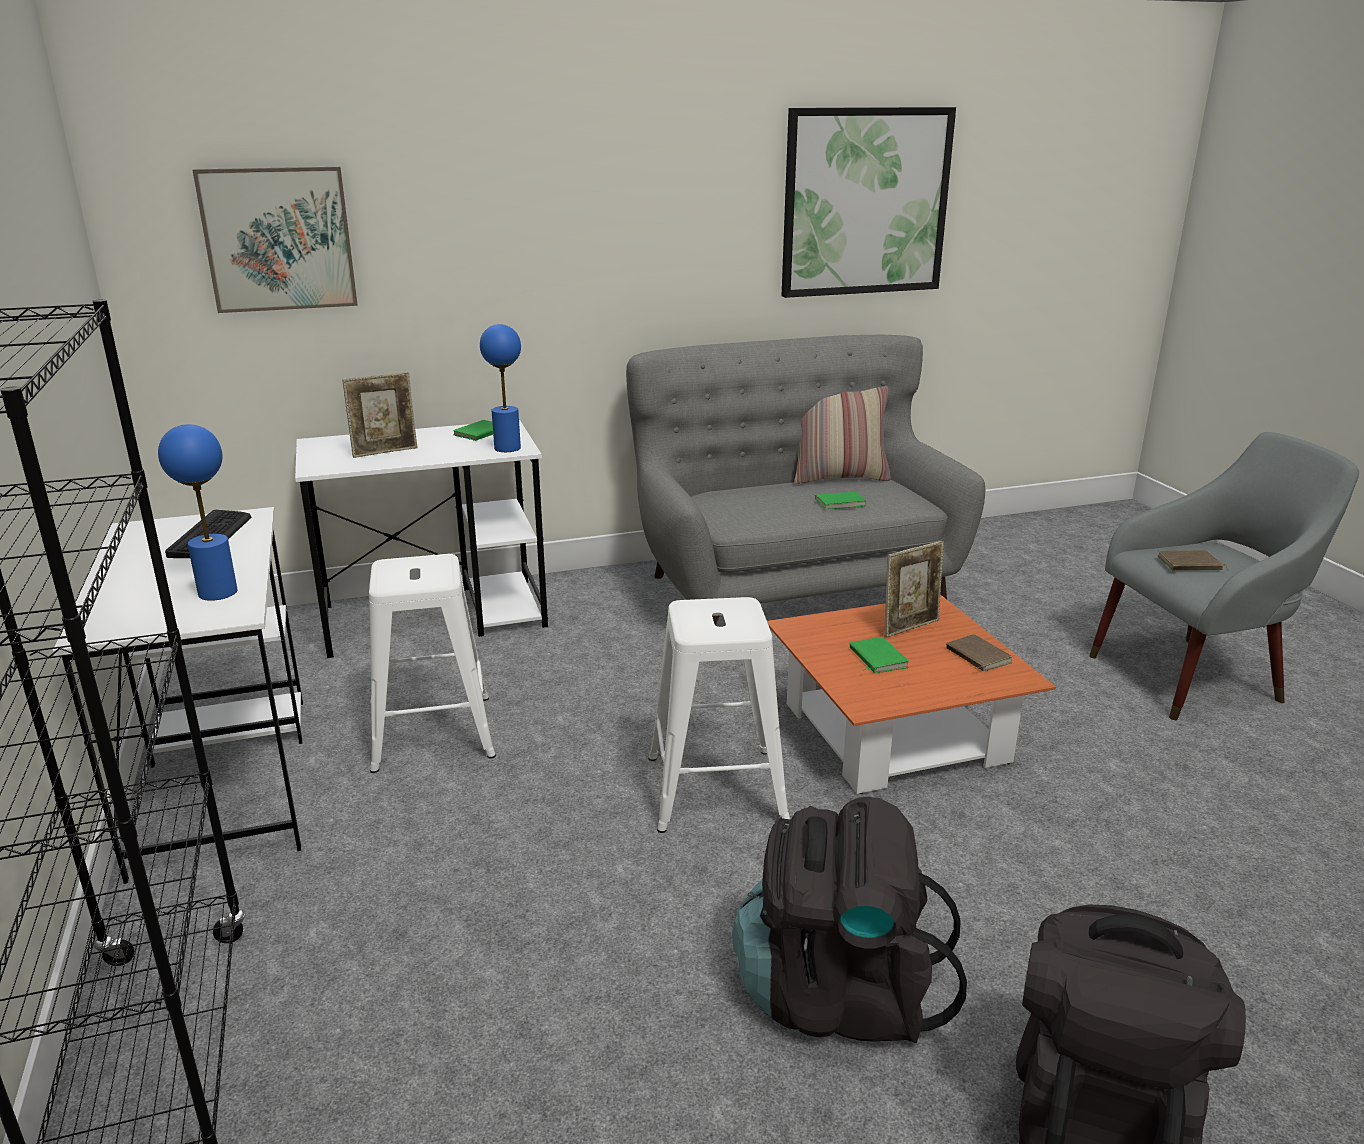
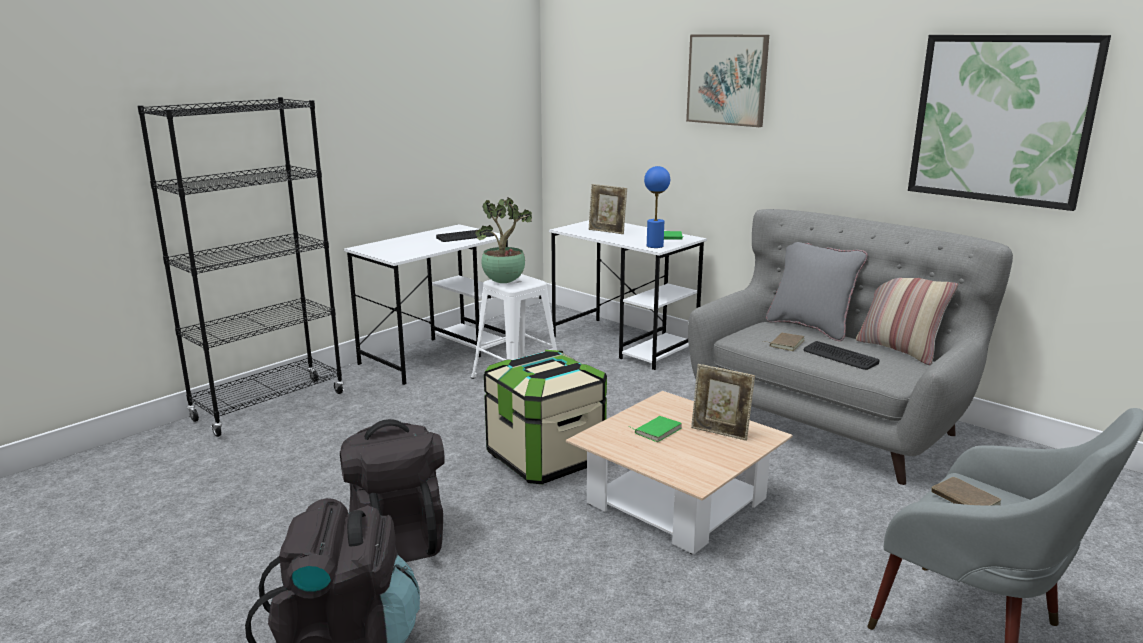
camera: 60 degrees right, 5 degrees down
blue table lamp [158,424,238,601] -> none
picture [193,167,358,313] -> picture moved to [686,35,769,127]
white stool [648,597,790,833] -> storage box [484,350,607,484]
orange coffee table [767,595,1056,794] -> beige coffee table [566,391,793,554]
green book [813,492,866,510] -> keyboard [804,341,880,370]
brown book [946,634,1012,672] -> brown book moved to [763,333,805,351]
none -> potted plant [475,197,532,283]
none -> grey pillow [766,242,868,341]

